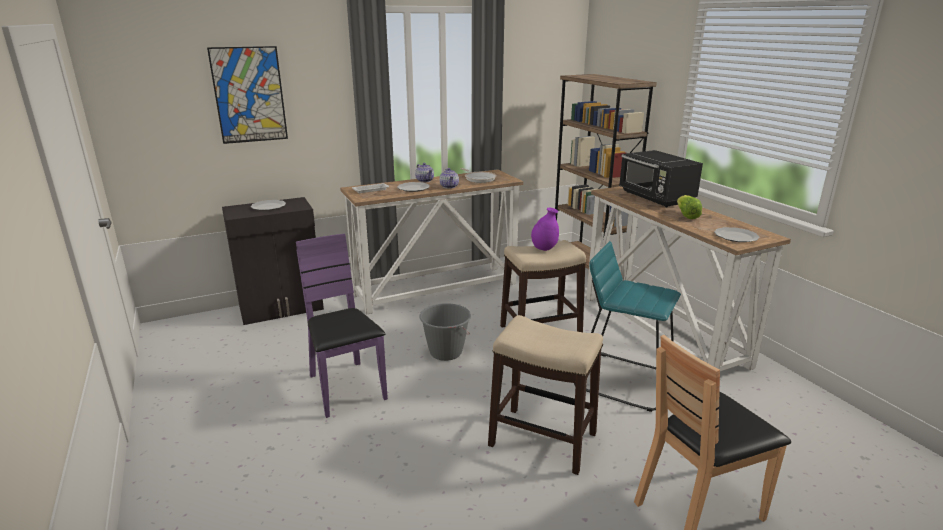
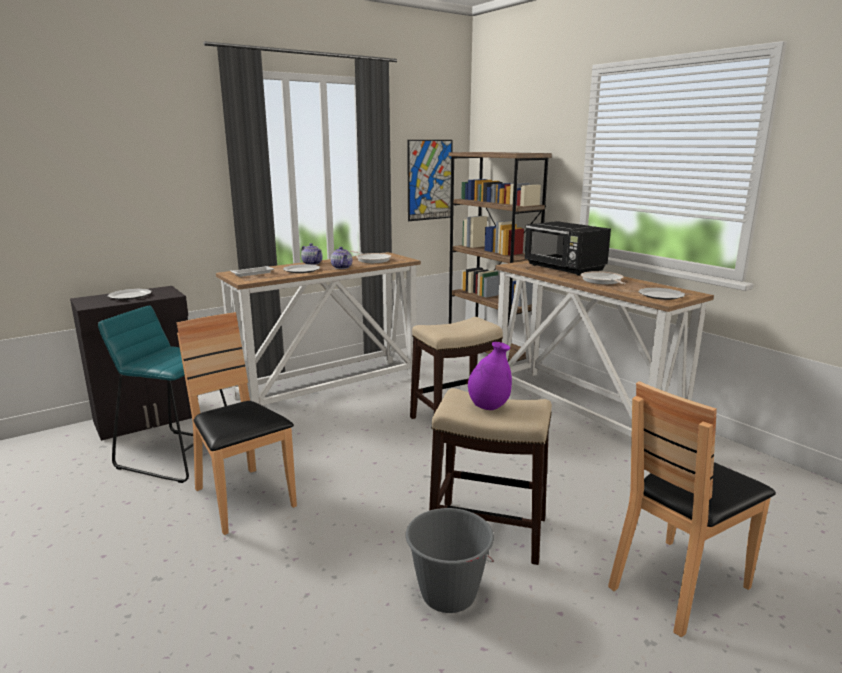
camera: 10 degrees left, 5 degrees down
picture [207,46,288,144] -> picture moved to [407,140,453,221]
purple chair [296,234,388,418] -> brown chair [176,312,297,535]
grey bucket [419,303,471,361] -> grey bucket moved to [406,508,494,613]
purple vase [531,208,559,251] -> purple vase moved to [468,342,512,410]
turquoise stool [574,241,681,412] -> turquoise stool moved to [98,306,227,483]
lettuce [677,195,702,219] -> frying pan [581,271,625,284]

